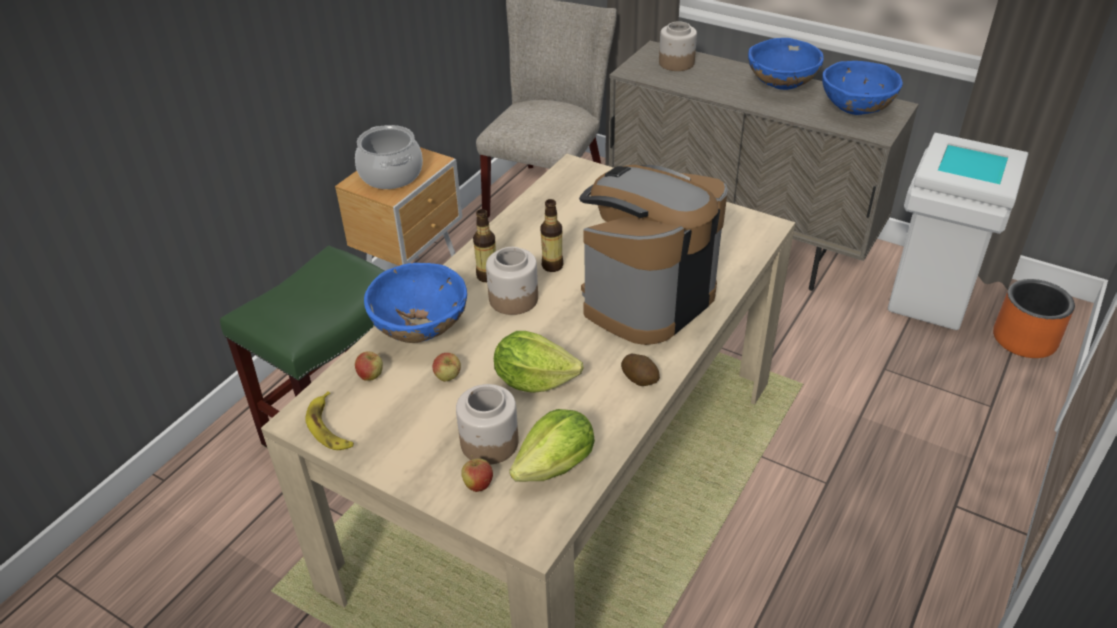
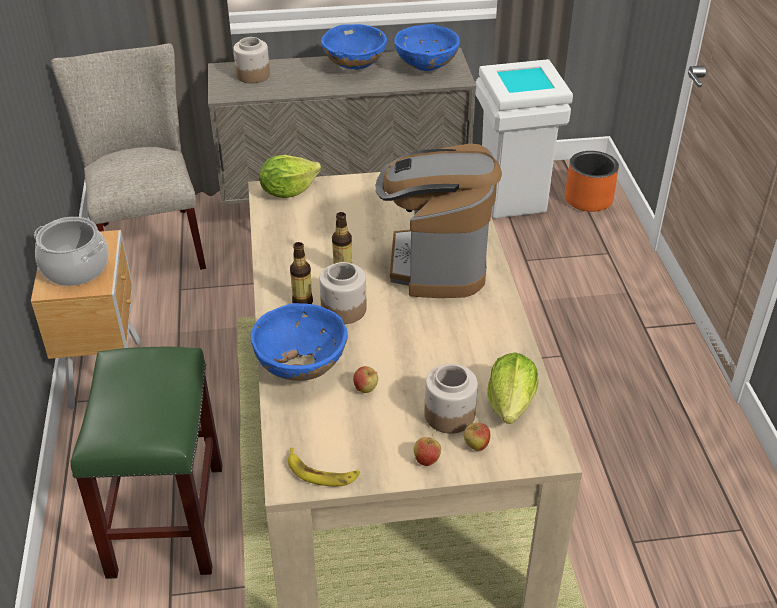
camera: 40 degrees left, 0 degrees up
apple [355,351,383,381] -> apple moved to [414,434,441,466]
lettuce [494,331,584,393] -> lettuce moved to [259,155,321,198]
potato [621,353,660,386] -> none

